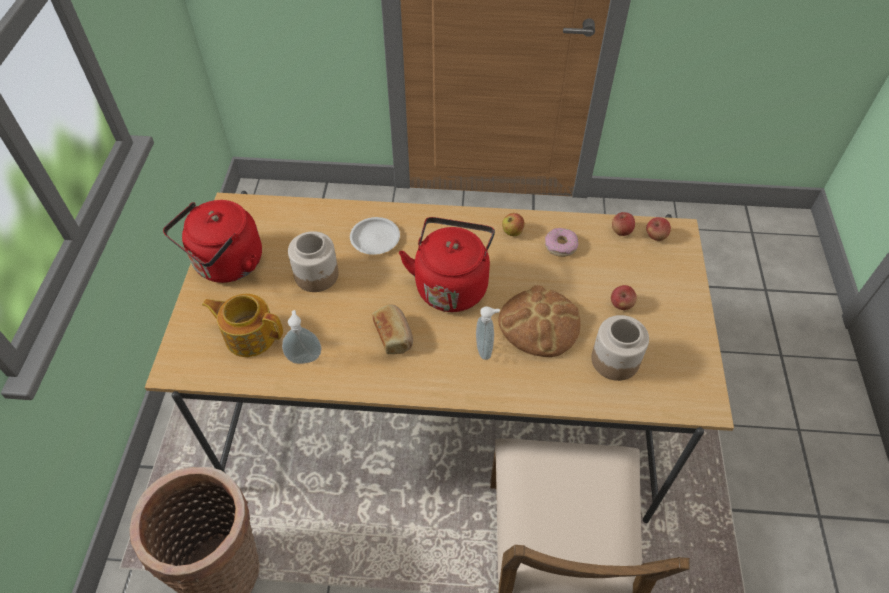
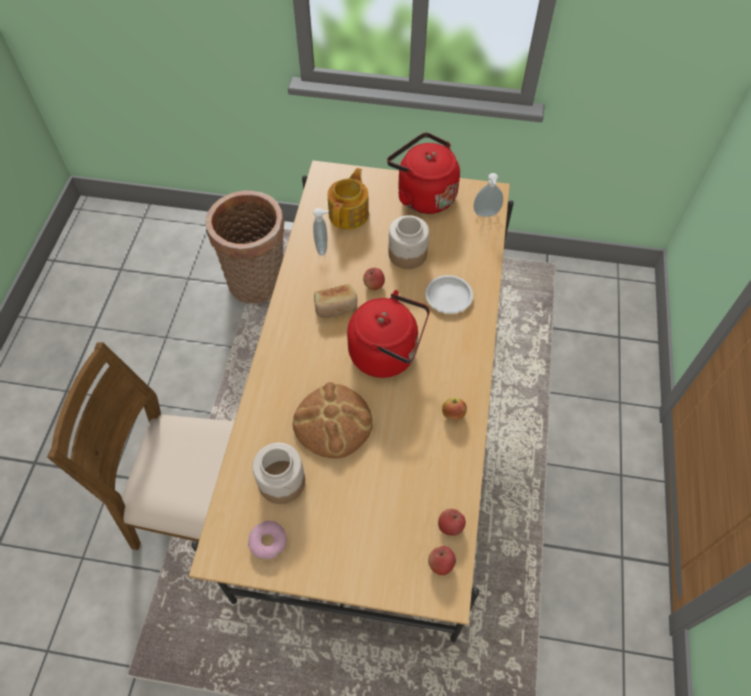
camera: 95 degrees right, 5 degrees up
soap dispenser [476,306,500,360] -> soap dispenser moved to [473,173,503,217]
donut [545,228,578,257] -> donut moved to [248,521,287,560]
apple [611,285,637,310] -> apple moved to [363,268,385,290]

